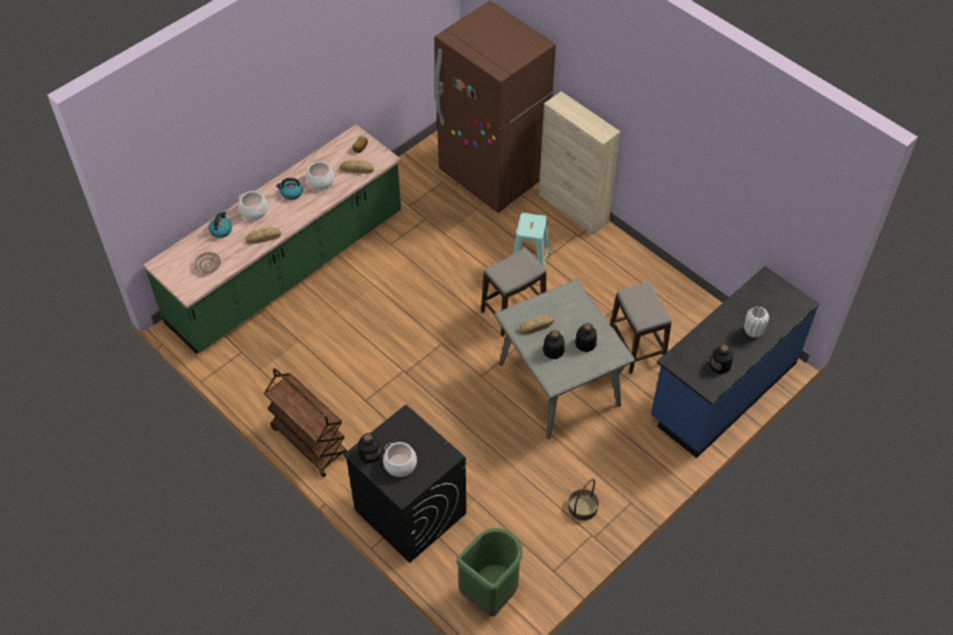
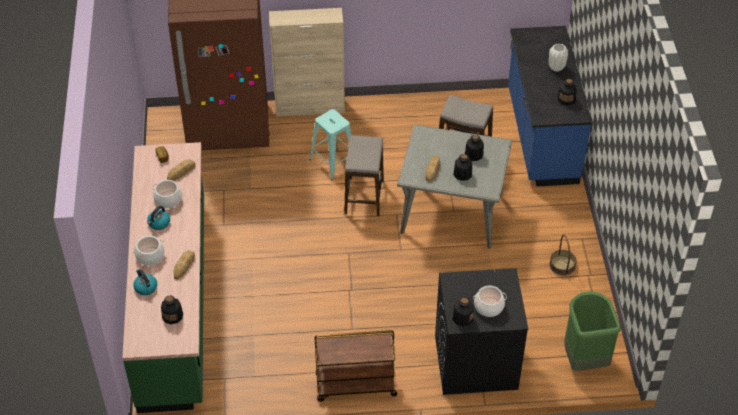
camera: 50 degrees left, 5 degrees down
beige plate [194,252,221,274] -> bottle [161,295,183,324]

